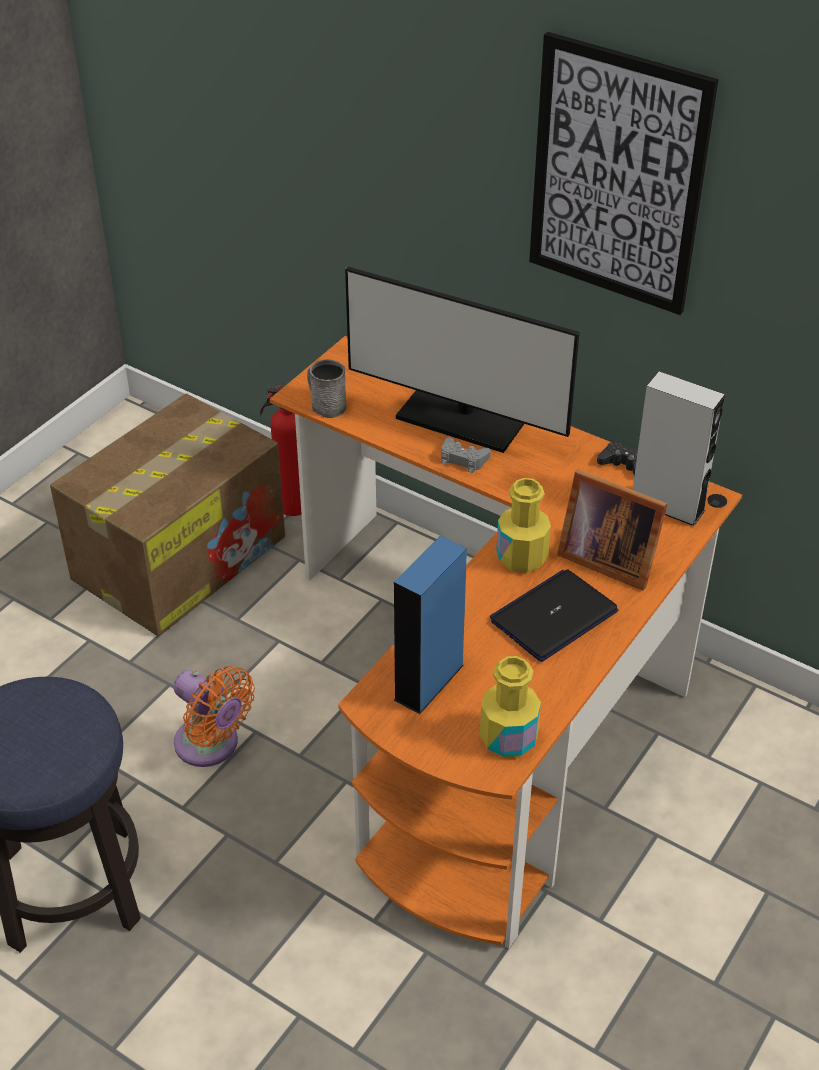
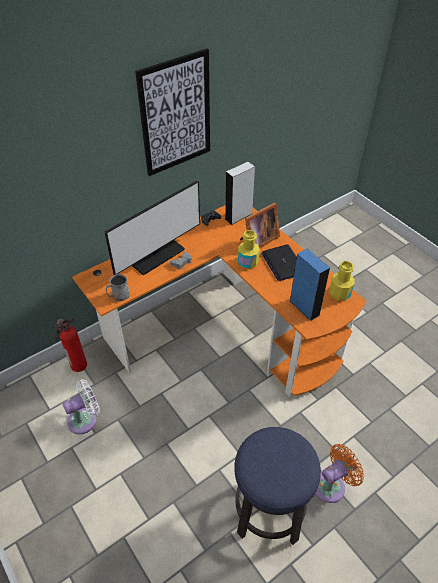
camera: 70 degrees left, 5 degrees up
cardboard box [50,393,285,637] -> white fan [63,379,100,435]
orange fan [173,666,255,767] -> orange fan moved to [315,444,364,503]

